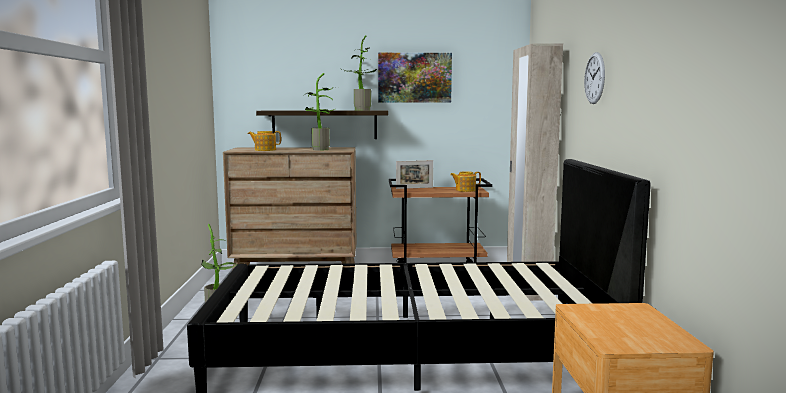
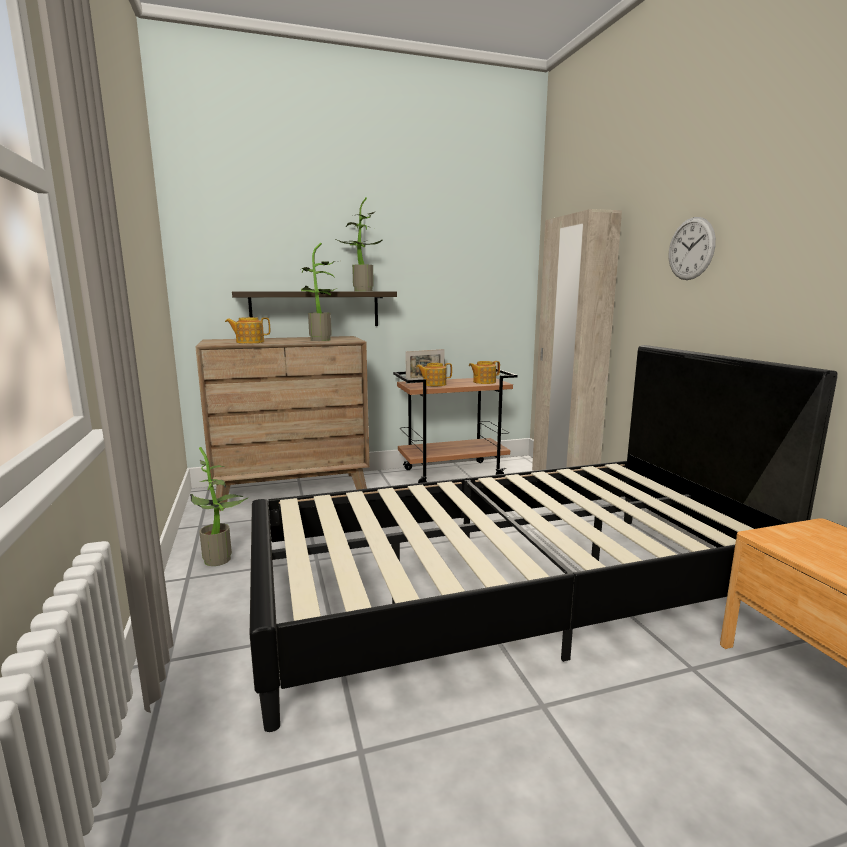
camera: 15 degrees left, 5 degrees up
picture [378,53,452,103] -> none
none -> teapot [416,363,452,387]

